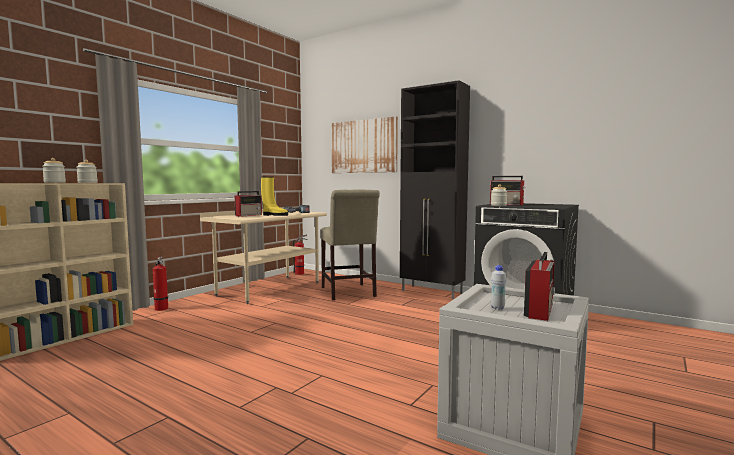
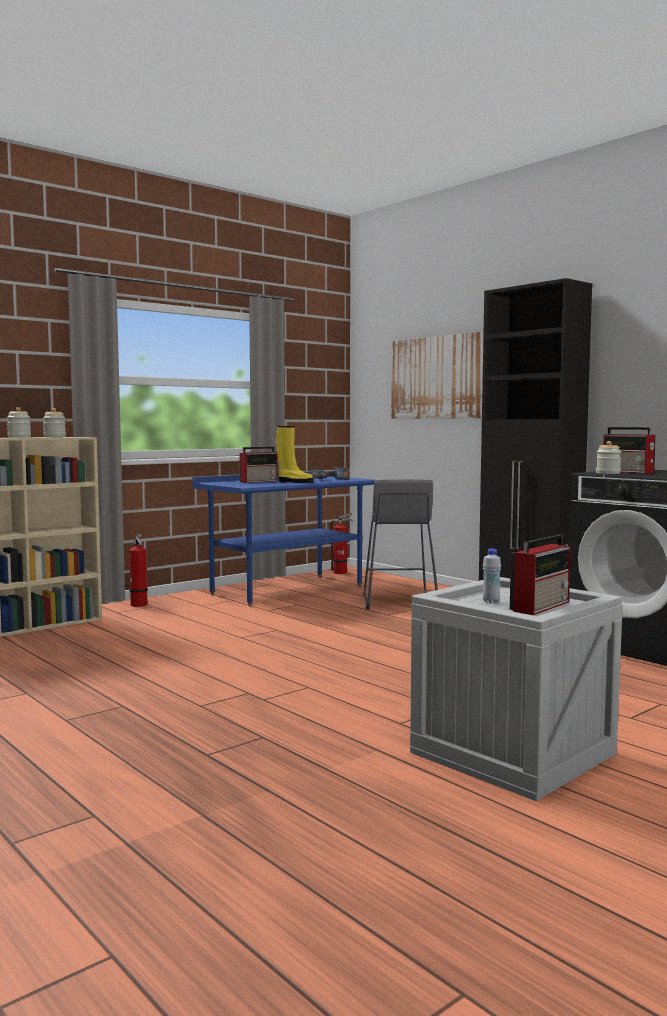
camera: 15 degrees right, 0 degrees up
beige desk [200,208,327,304] -> blue desk [192,471,376,606]
beige chair [320,190,380,300] -> grey stool [363,479,438,609]

